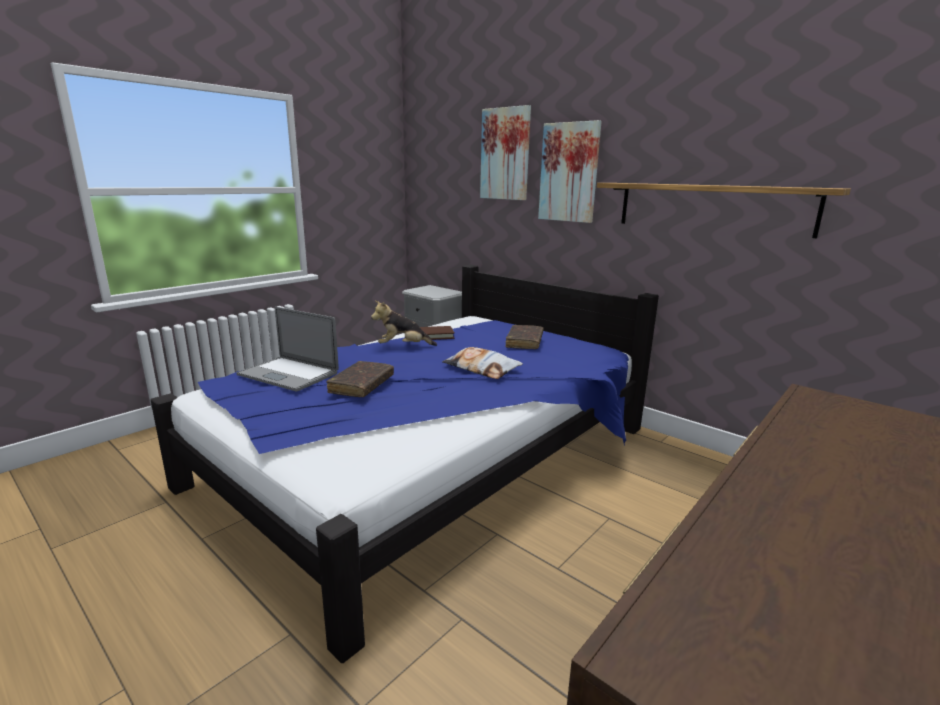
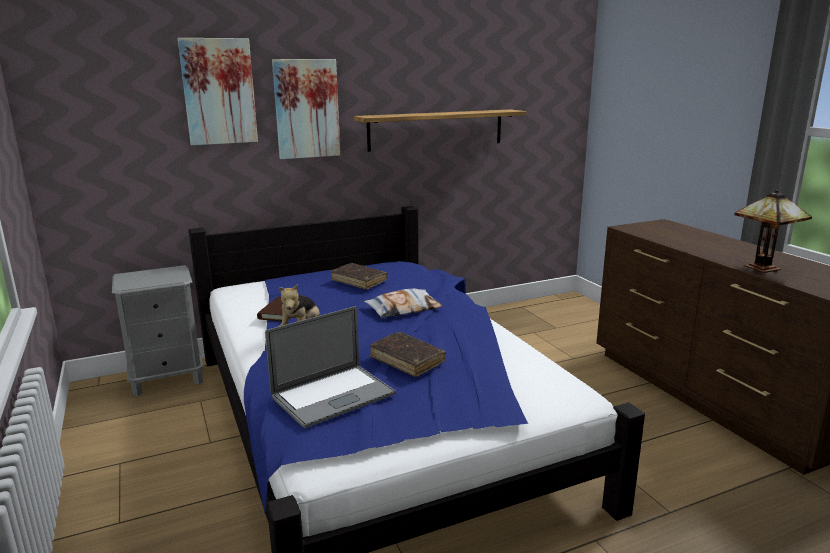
camera: 65 degrees left, 0 degrees up
none -> table lamp [734,190,812,273]

